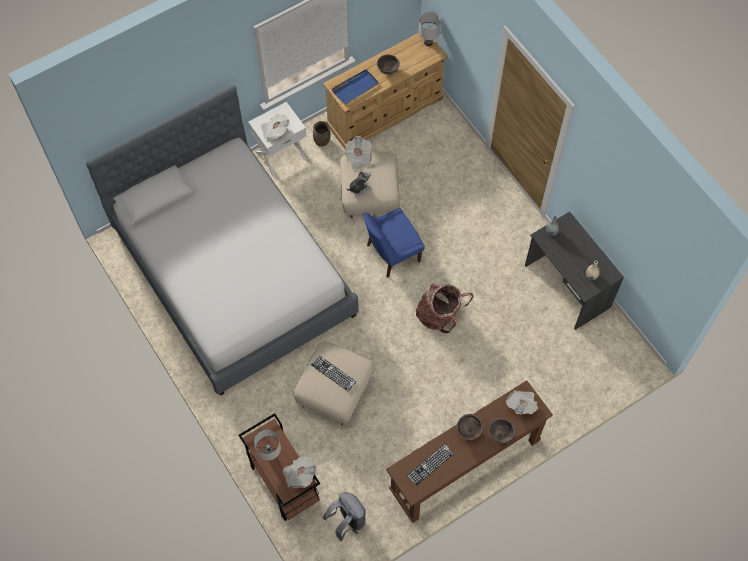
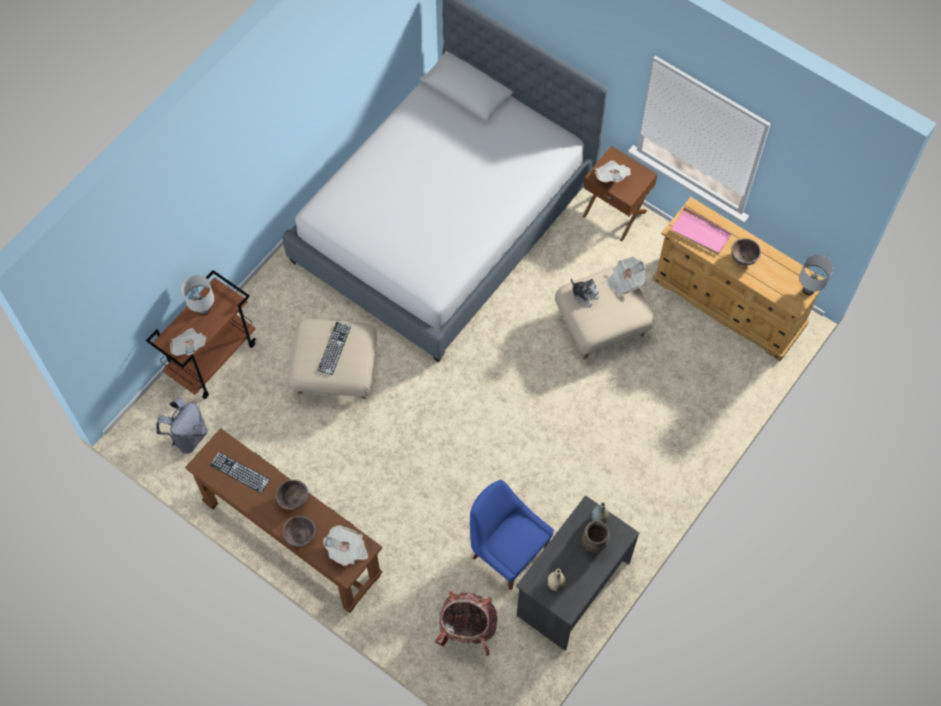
camera: 70 degrees right, 0 degrees up
white nightstand [248,102,307,177] -> brown nightstand [583,146,658,242]
brown vase [313,121,330,146] -> brown vase moved to [582,520,609,553]
blue tray [332,69,379,105] -> pink tray [670,206,732,255]
blue chair [363,208,425,278] -> blue chair moved to [470,480,554,590]
backpack [416,284,473,333] -> backpack moved to [435,591,497,656]

